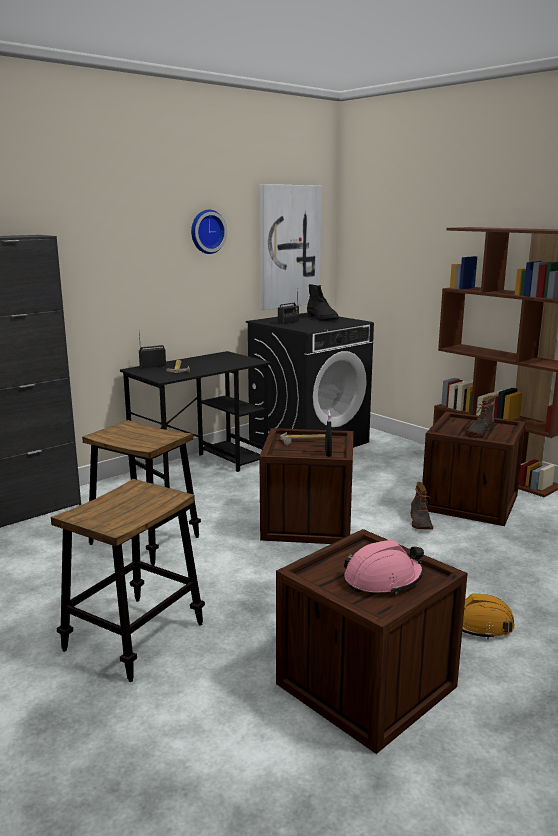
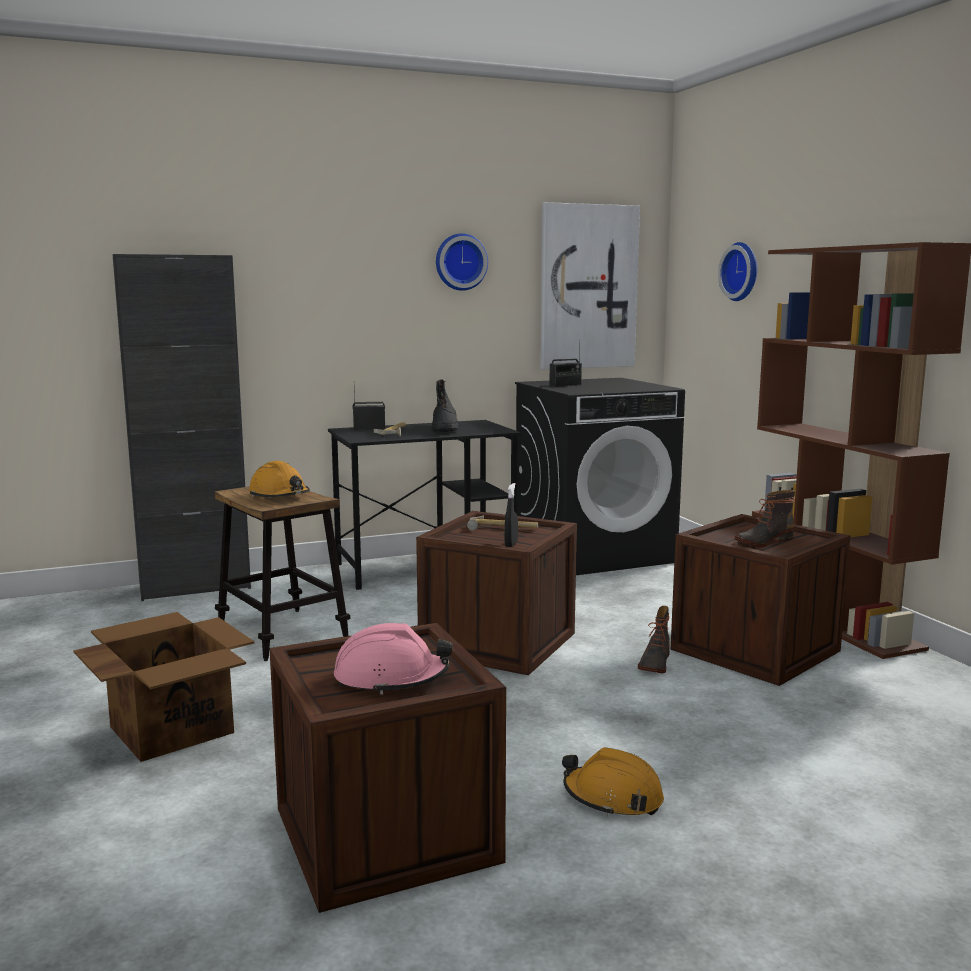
camera: 20 degrees right, 5 degrees down
stool [51,479,205,682] -> cardboard box [73,612,255,762]
black boot [307,284,339,321] -> black boot moved to [432,379,459,432]
none -> orange hard hat [249,461,310,497]
none -> wall clock [718,242,757,301]

